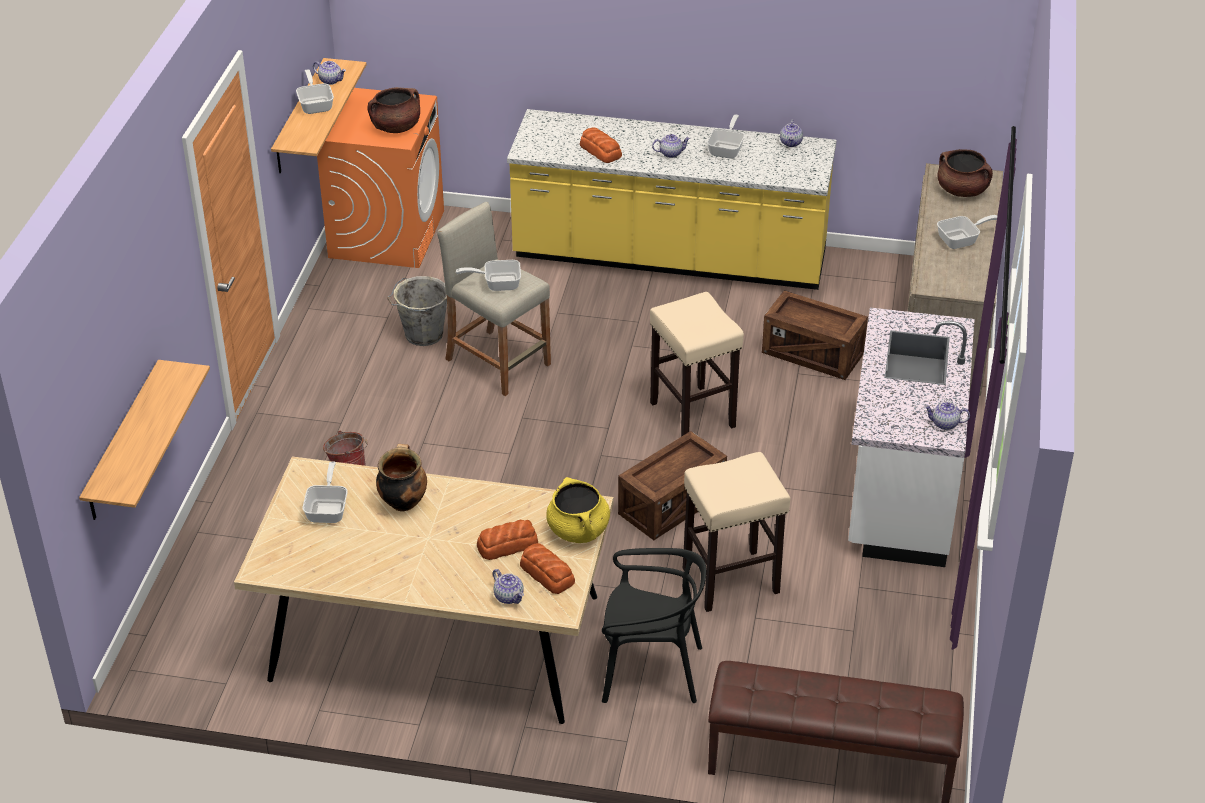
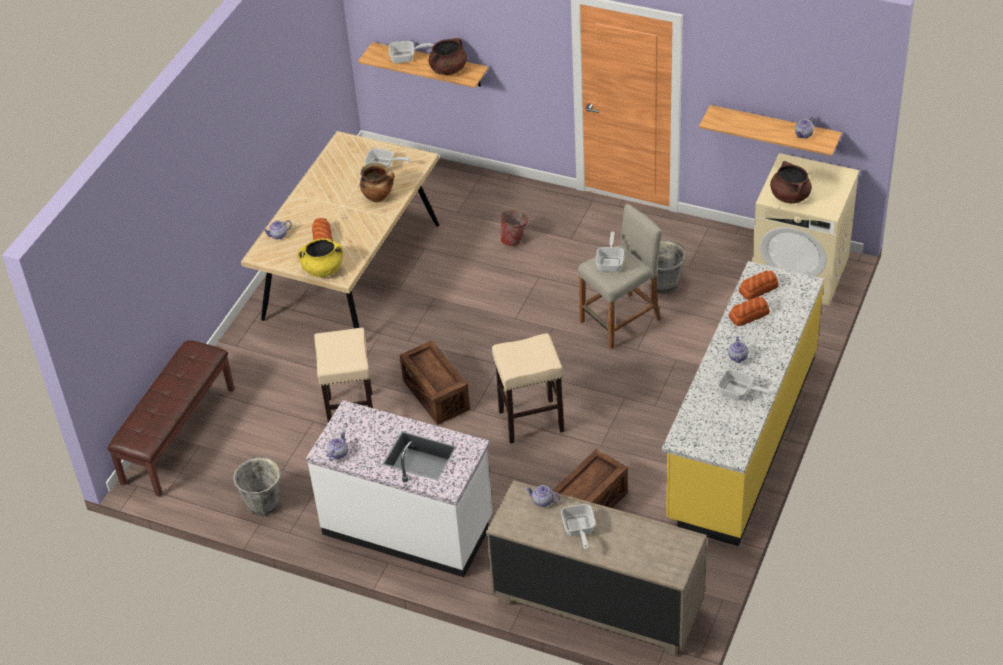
camera: 105 degrees right, 5 degrees up
frying pan [296,69,334,114] -> frying pan moved to [389,41,434,63]
orange washing machine [317,88,444,268] -> beige washing machine [752,153,859,305]
bread [520,543,575,594] -> bread moved to [739,270,779,300]
black chair [602,548,706,703] -> none
teapot [780,120,803,147] -> teapot moved to [526,485,560,507]
brown cooking pot [938,149,993,197] -> brown cooking pot moved to [428,38,467,75]
none -> grey bucket [233,456,285,516]

